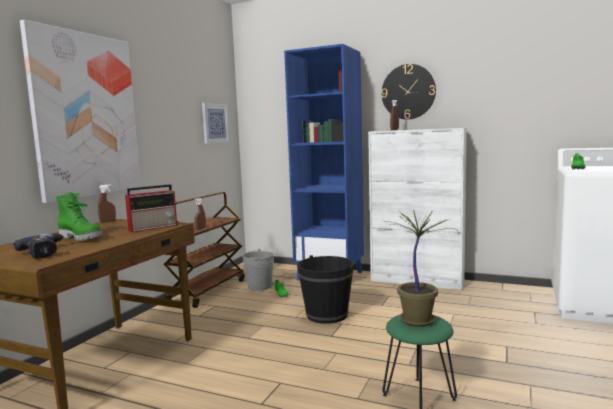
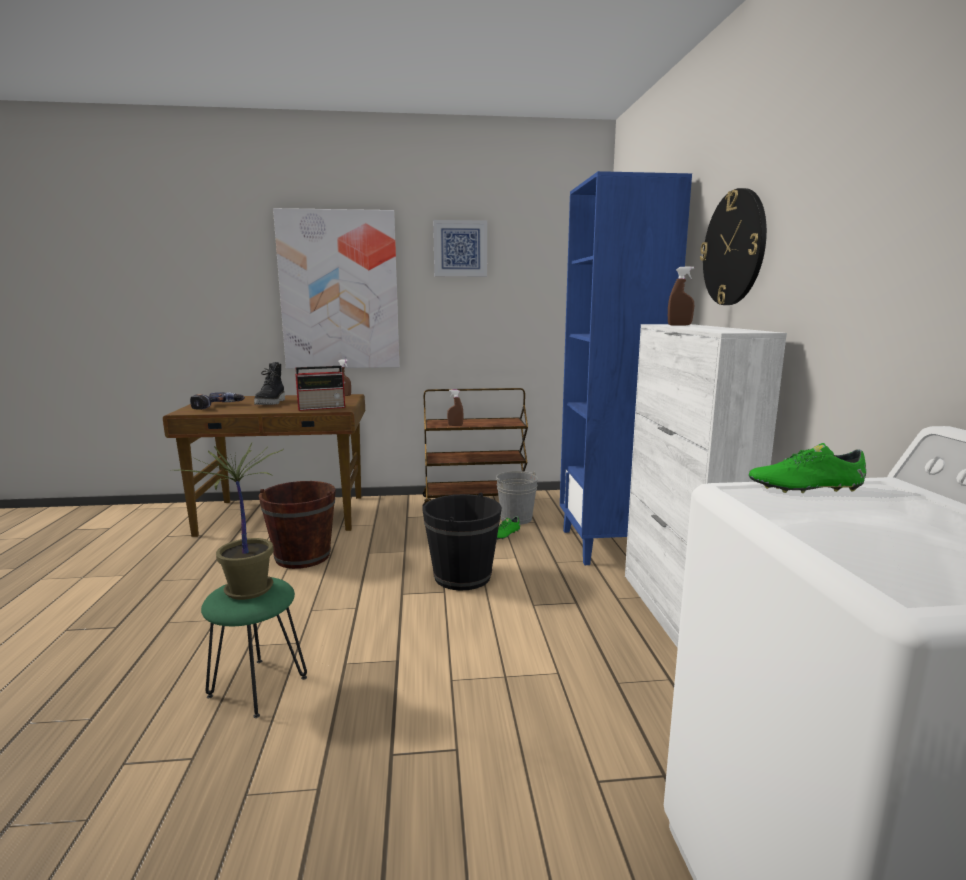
camera: 60 degrees right, 5 degrees up
green boot [56,193,103,241] -> black boot [254,362,285,405]
radio [125,184,177,232] -> radio turned 45 degrees counterclockwise [295,366,346,411]
picture [202,103,229,144] -> picture moved to [433,220,487,276]
none -> brown bucket [259,481,336,569]

